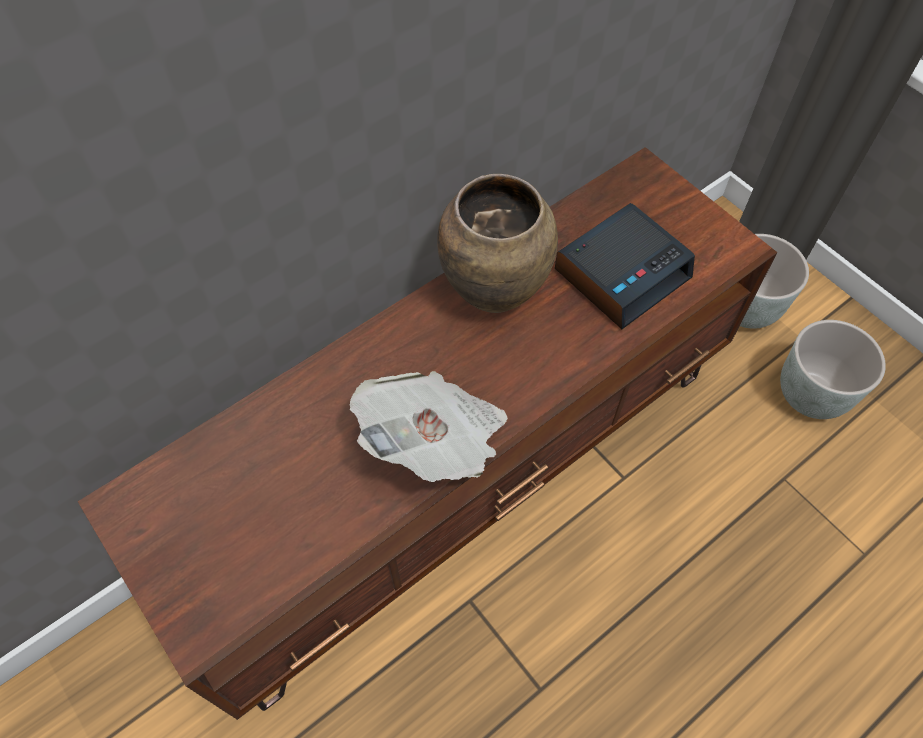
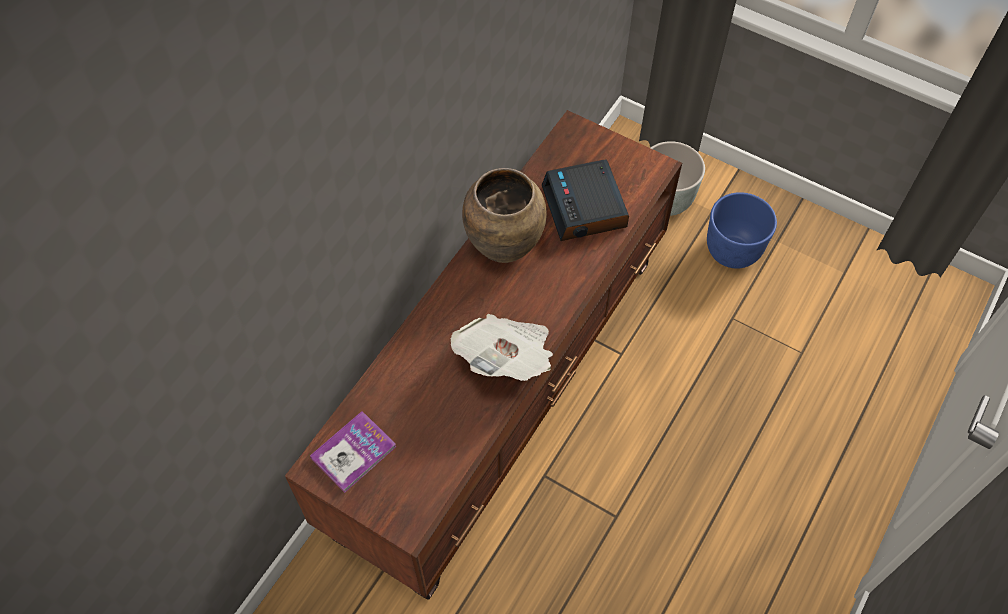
camera: 20 degrees left, 0 degrees up
alarm clock [555,203,695,329] -> alarm clock turned 135 degrees clockwise [542,160,629,241]
grey planter [780,320,886,419] -> blue planter [707,192,777,269]
none -> book [310,411,397,493]

